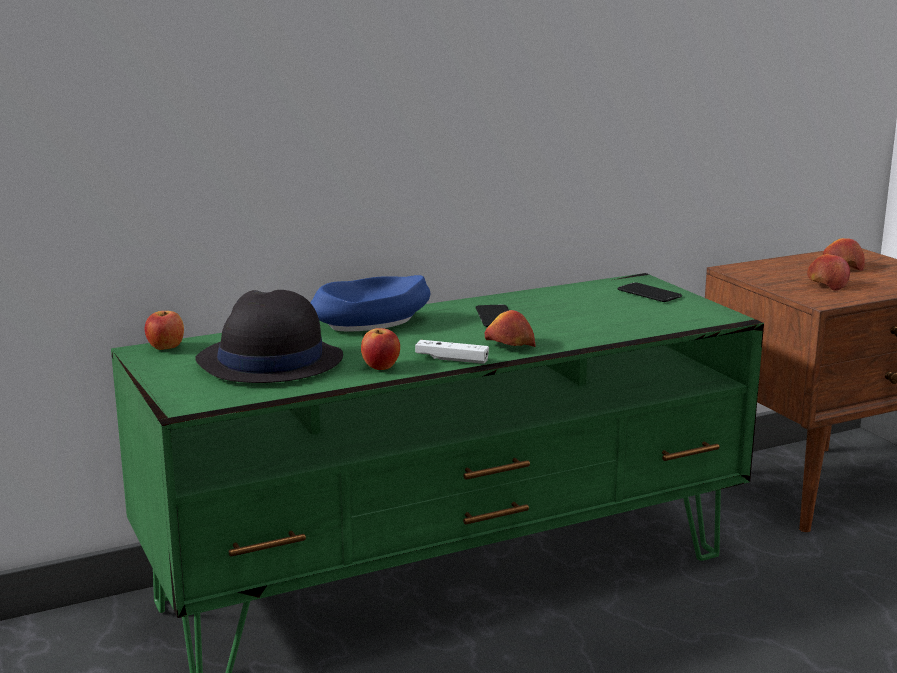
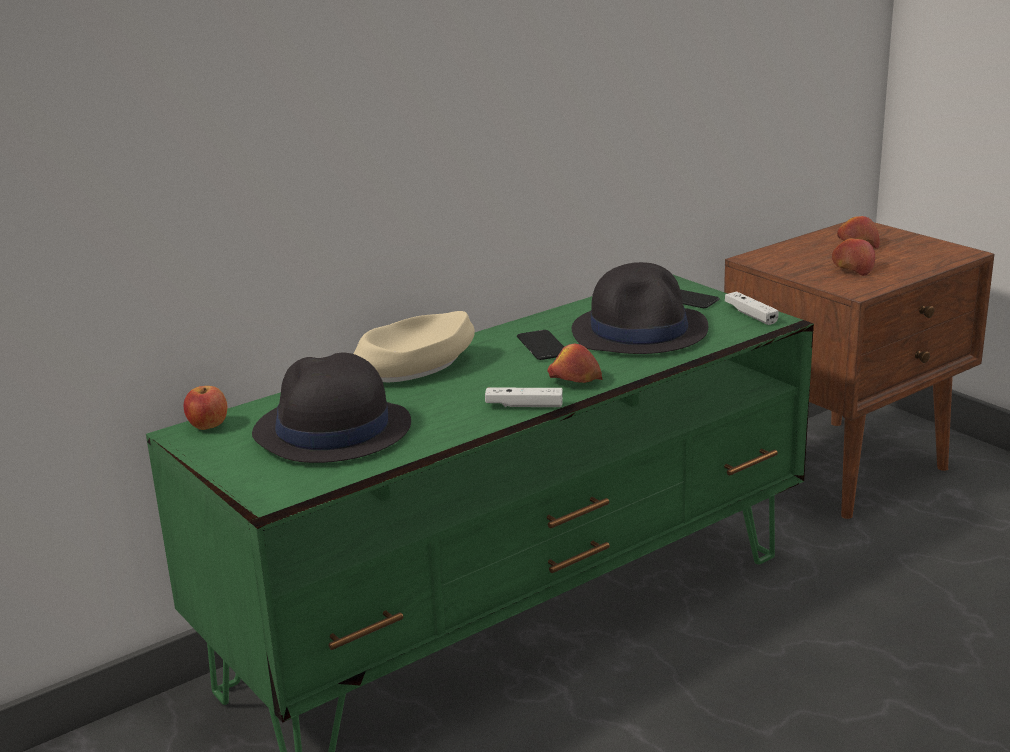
camera: 10 degrees left, 5 degrees up
blue bowl [311,275,430,331] -> beige bowl [354,311,475,382]
apple [361,328,400,370] -> none
none -> black hat [572,262,708,354]
none -> white game controller [725,292,779,325]

